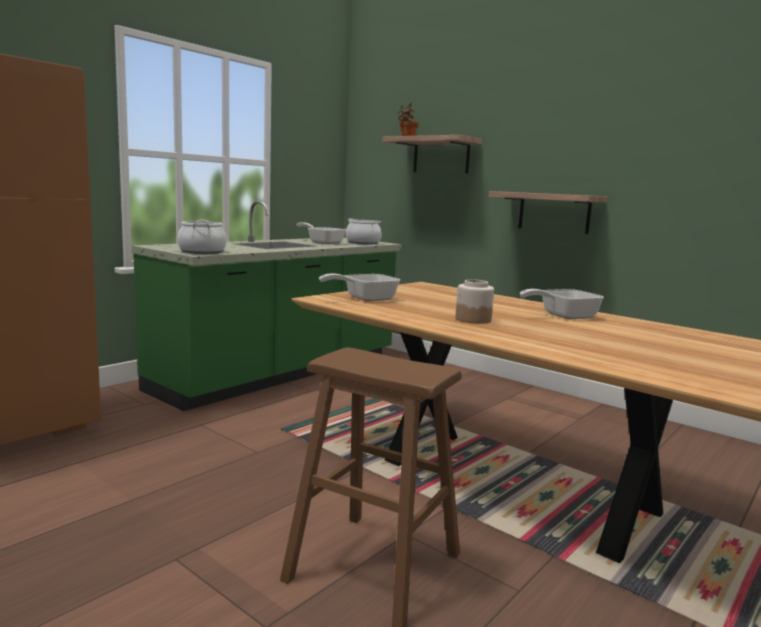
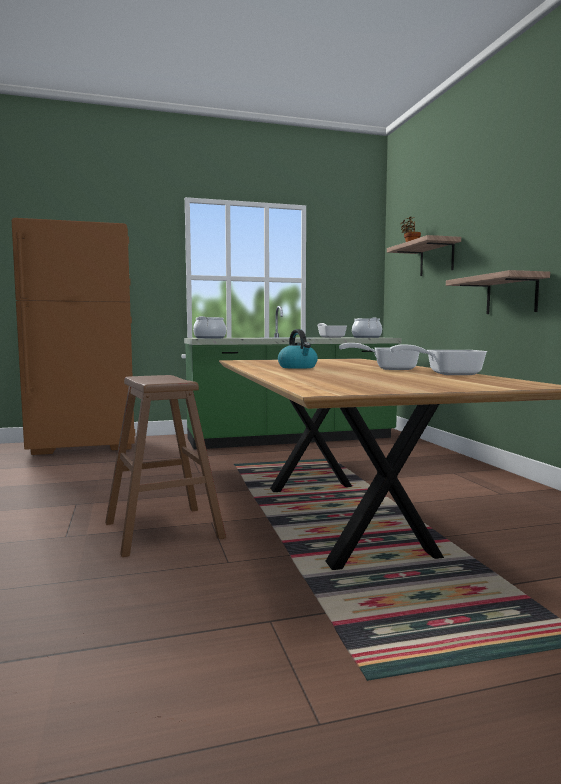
camera: 35 degrees right, 5 degrees down
frying pan [319,274,400,301] -> frying pan moved to [390,344,487,375]
jar [456,279,494,324] -> kettle [278,329,318,369]

